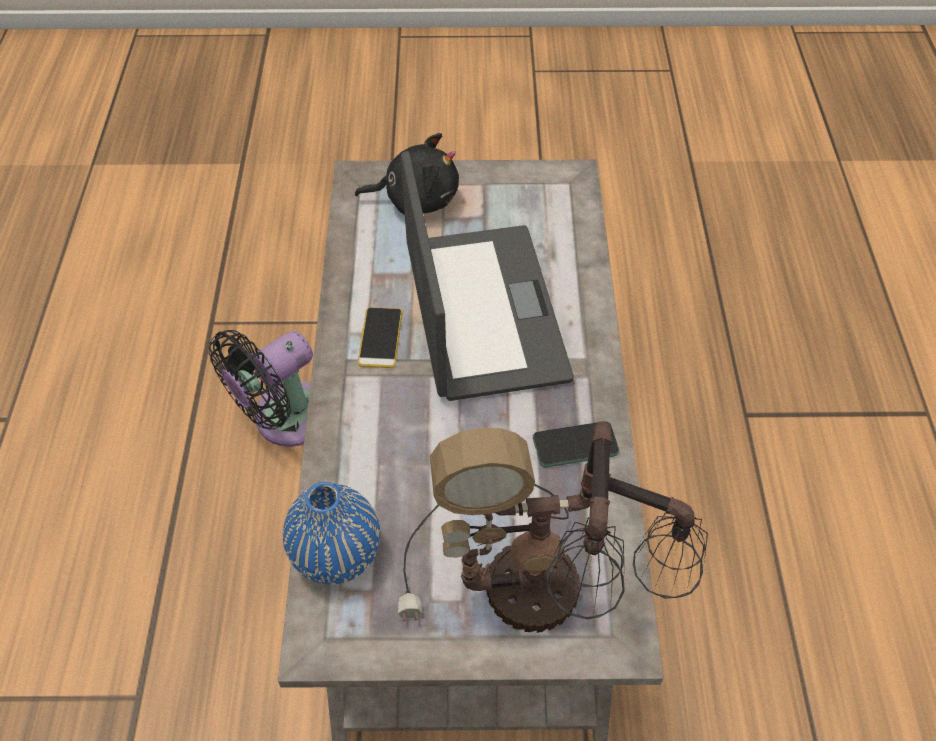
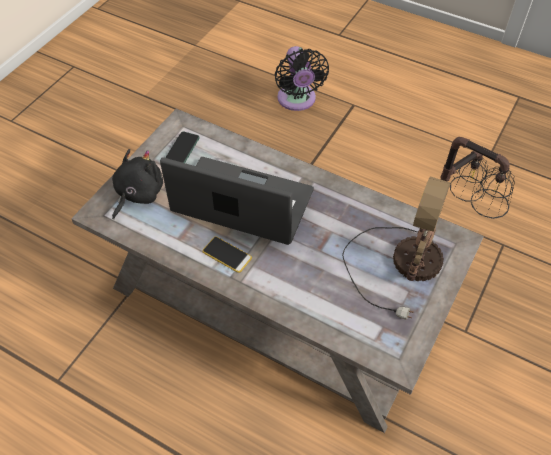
camera: 60 degrees left, 0 degrees up
black fan [209,330,313,447] -> black fan moved to [275,46,329,111]
blue vase [283,482,380,585] -> none
phone [533,421,619,467] -> phone moved to [165,132,200,163]

